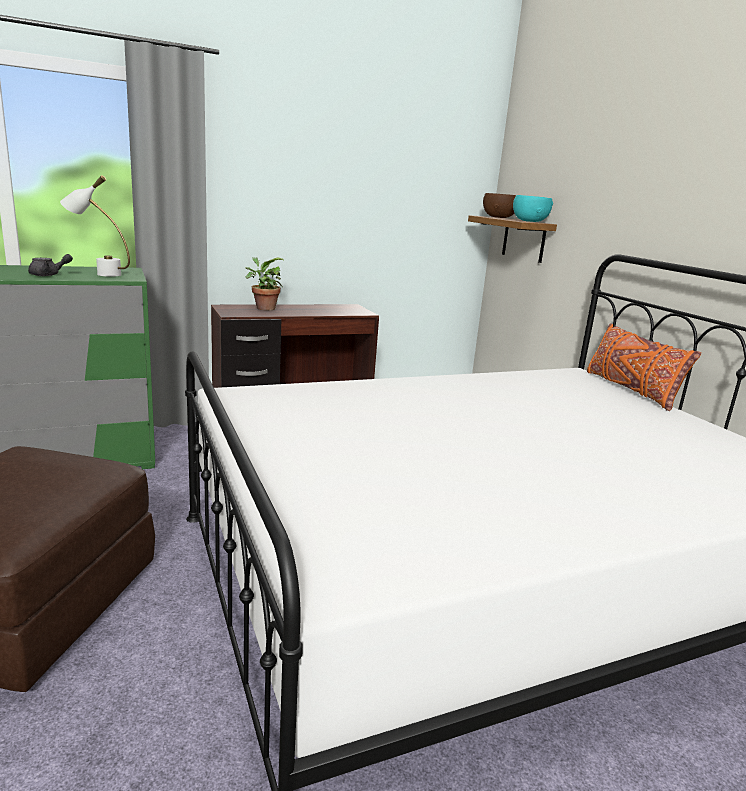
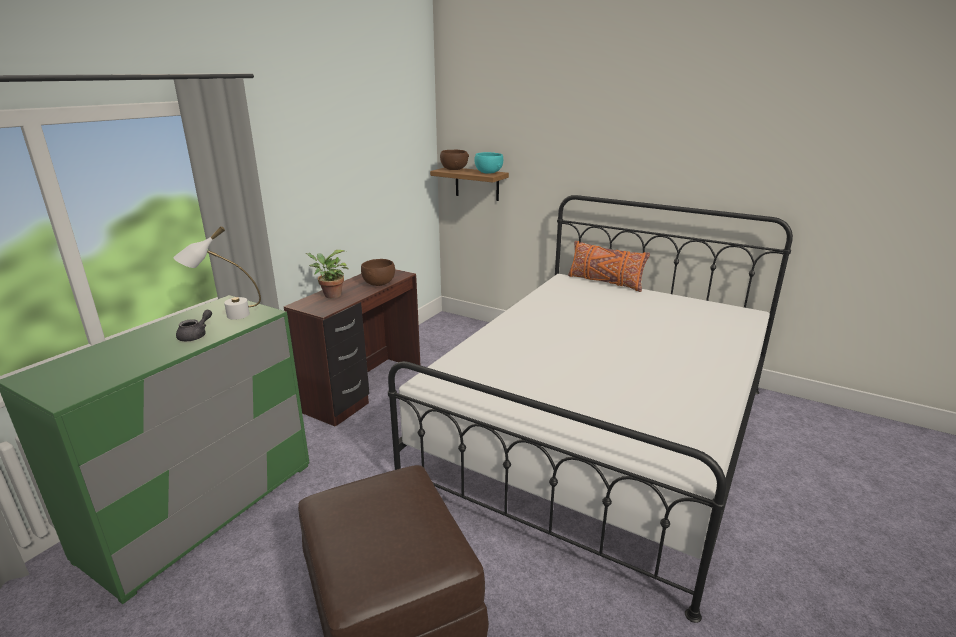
camera: 35 degrees left, 5 degrees up
none -> brown bowl [361,259,395,286]

